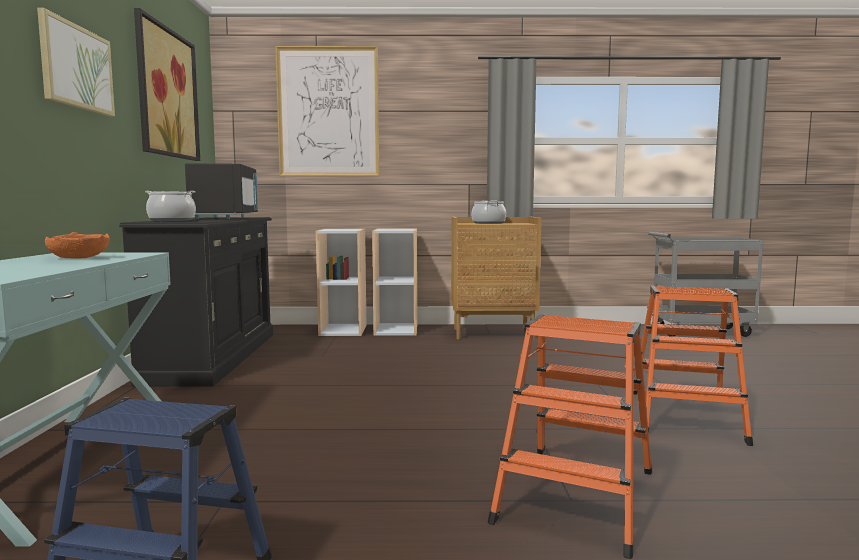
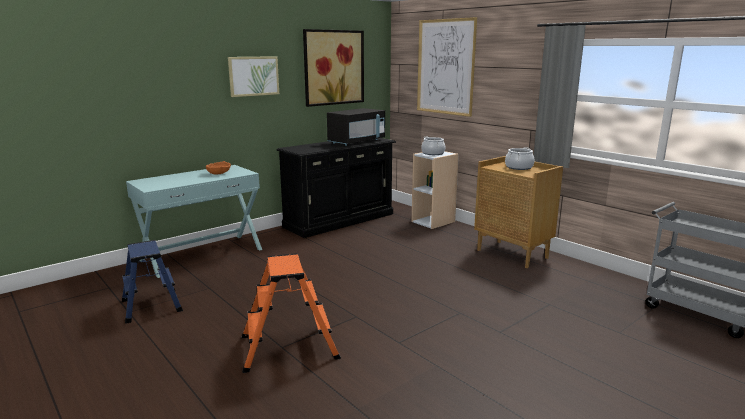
camera: 50 degrees right, 10 degrees up
cooking pot [145,191,196,221] -> cooking pot moved to [421,137,445,155]
bookcase [372,229,417,336] -> none
orange step ladder [634,286,753,446] -> none

